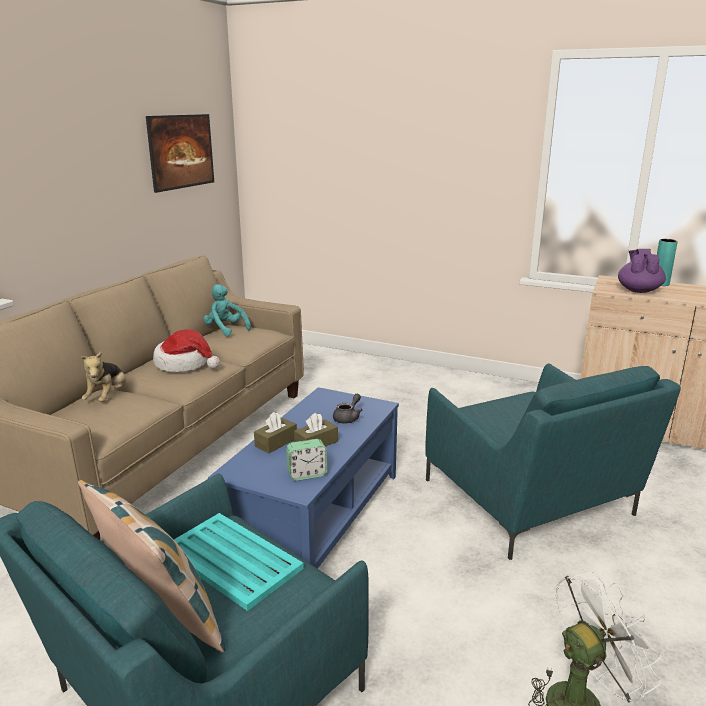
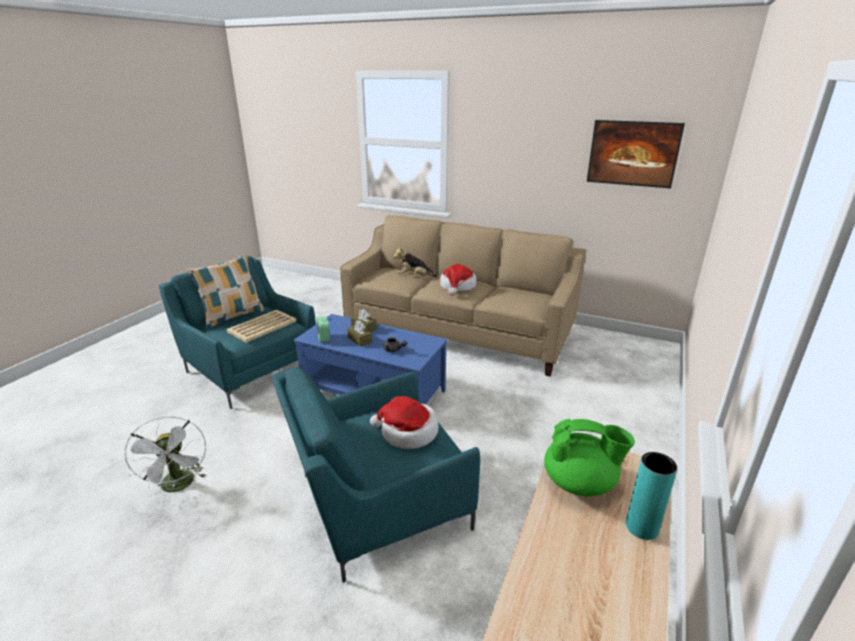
camera: 90 degrees right, 5 degrees up
turquoise tray [174,513,304,611] -> beige tray [227,310,296,342]
turquoise plush toy [203,284,251,336] -> none
purple teapot [618,249,666,293] -> green teapot [544,419,635,496]
none -> hat [370,396,439,449]

